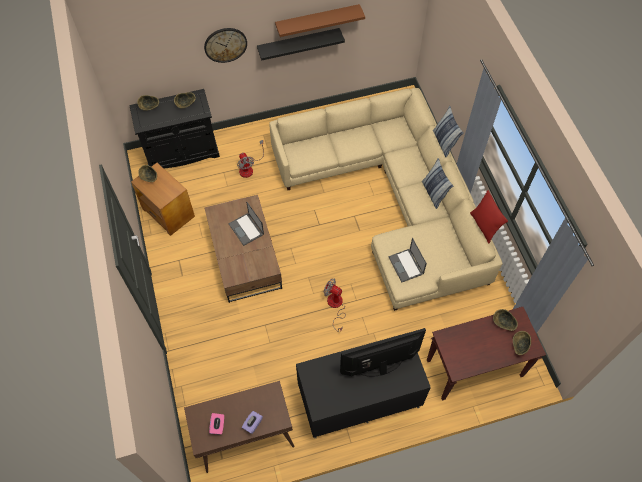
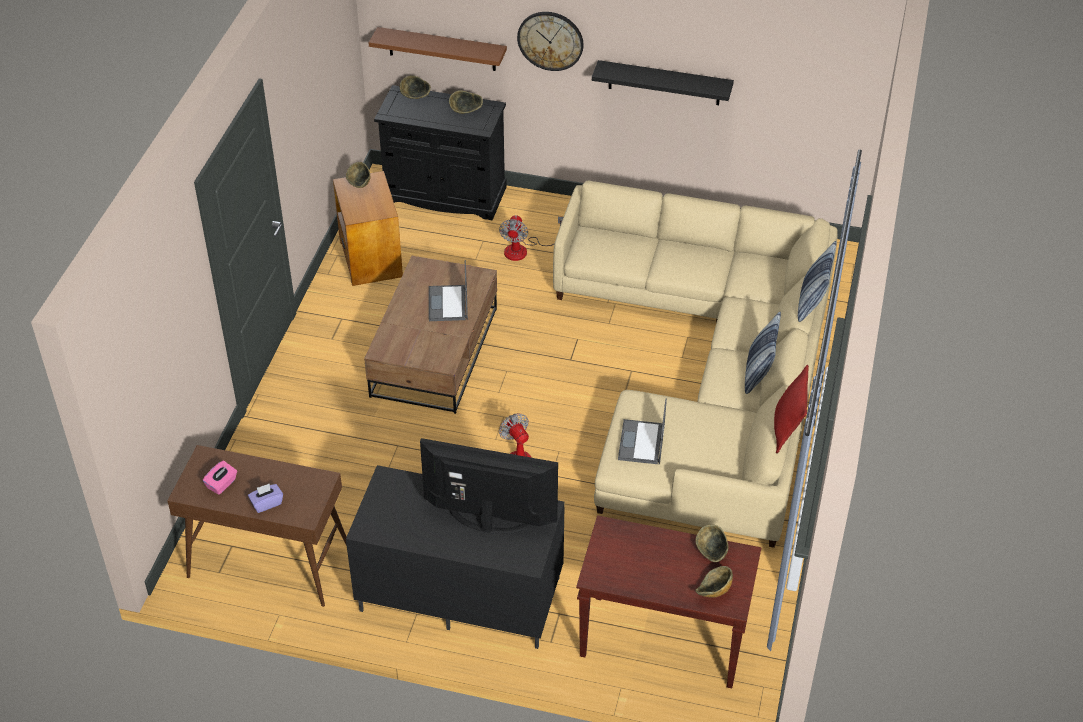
camera: 30 degrees right, 15 degrees down
brown shelf [275,4,365,37] -> brown shelf moved to [369,27,507,71]

